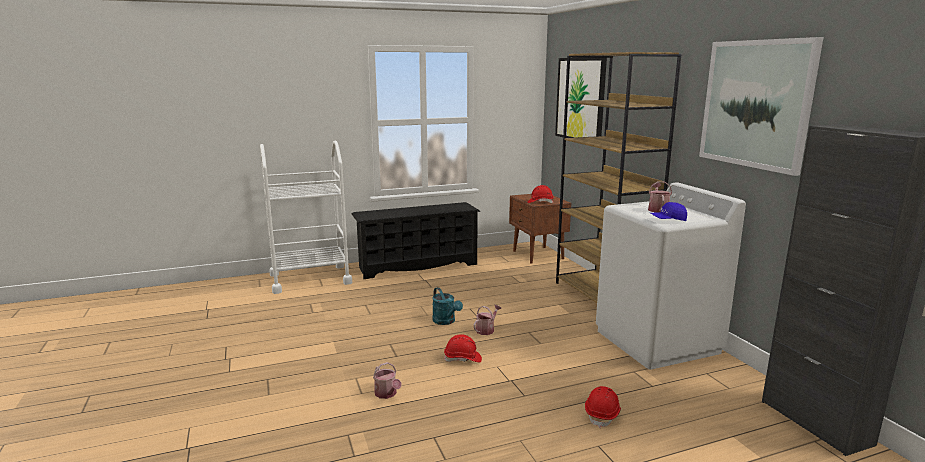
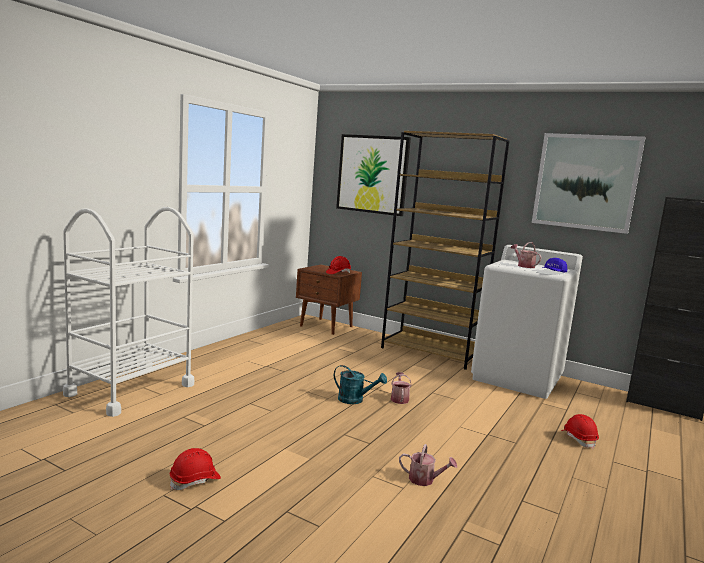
camera: 40 degrees left, 5 degrees down
black shoe rack [352,202,480,279] -> none
red hard hat [444,334,482,362] -> red hard hat moved to [170,448,221,490]

